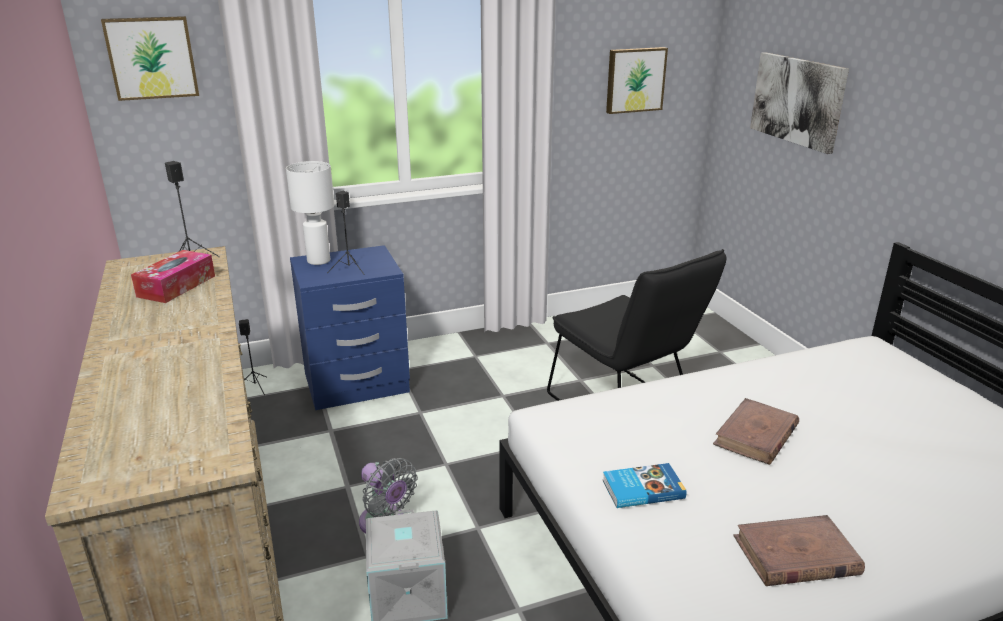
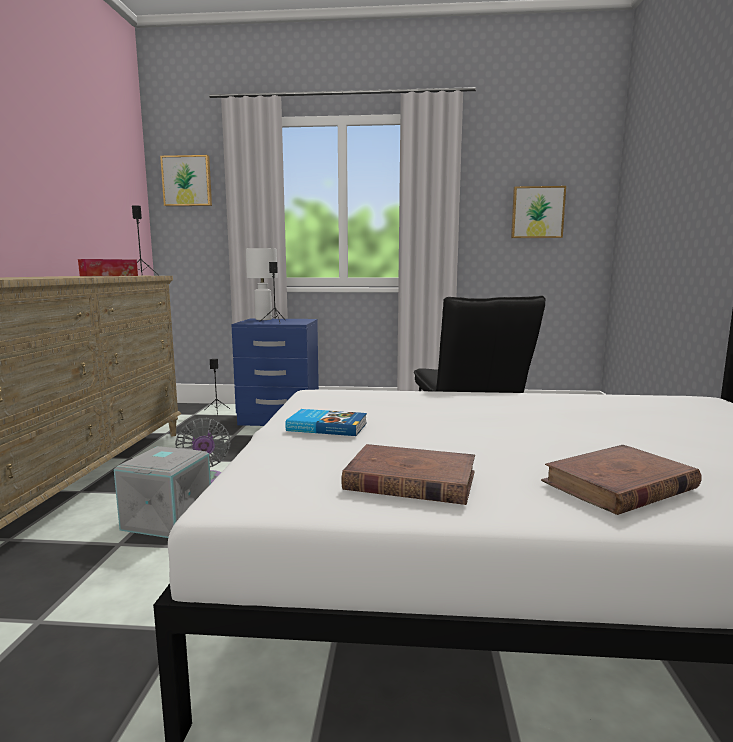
camera: 25 degrees right, 15 degrees down
brown book [713,398,799,465] -> brown book moved to [541,445,702,515]
picture [750,52,849,154] -> none

